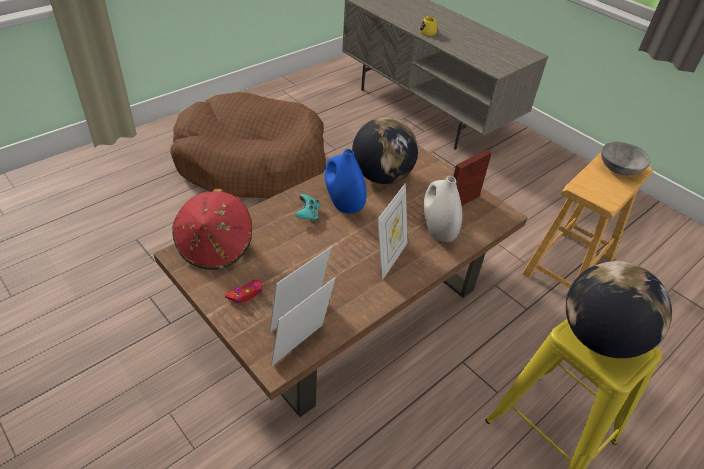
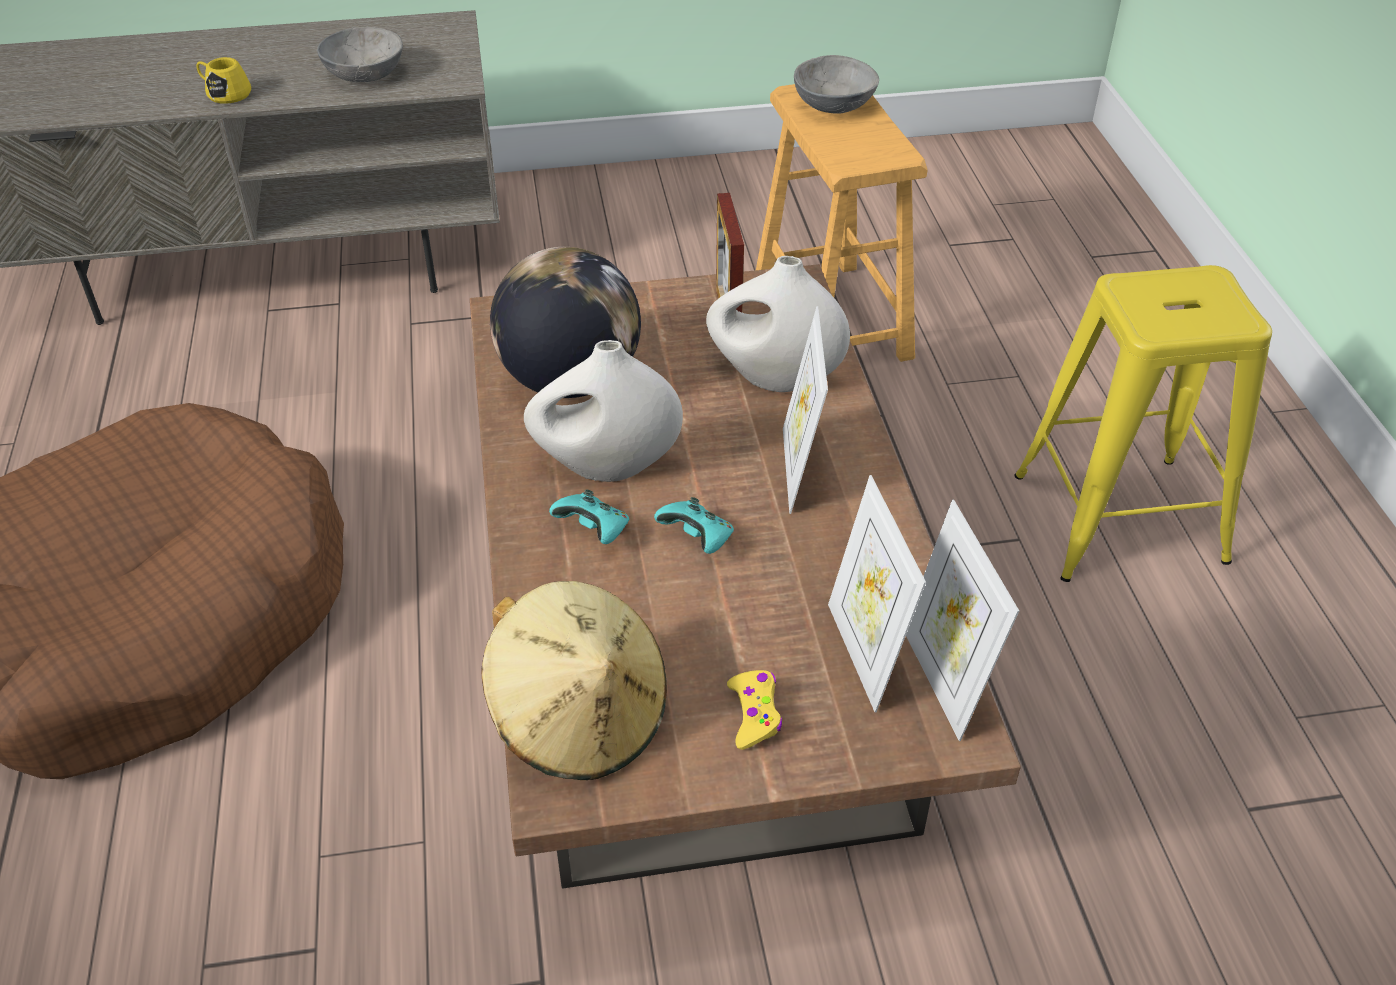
camera: 55 degrees left, 0 degrees up
red hat [172,189,252,270] -> beige hat [482,581,667,780]
red game controller [225,279,263,303] -> yellow game controller [727,670,782,750]
blue vase [325,149,367,214] -> white vase [524,340,683,482]
picture frame [378,183,407,280] -> picture frame turned 150 degrees counterclockwise [783,306,828,514]
globe [566,261,672,358] -> none
none -> grey bowl [317,27,403,82]
none -> turquoise game controller [654,497,734,554]

